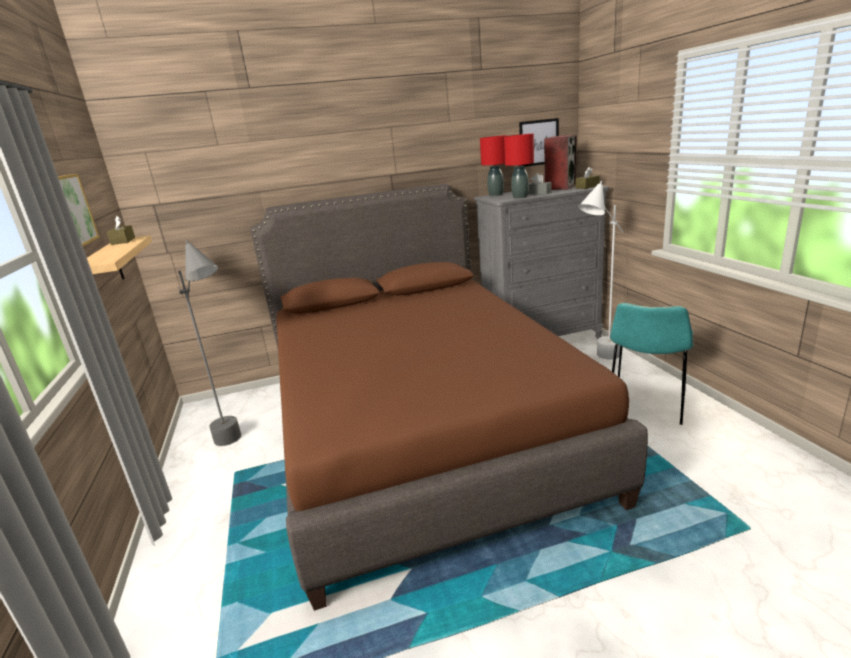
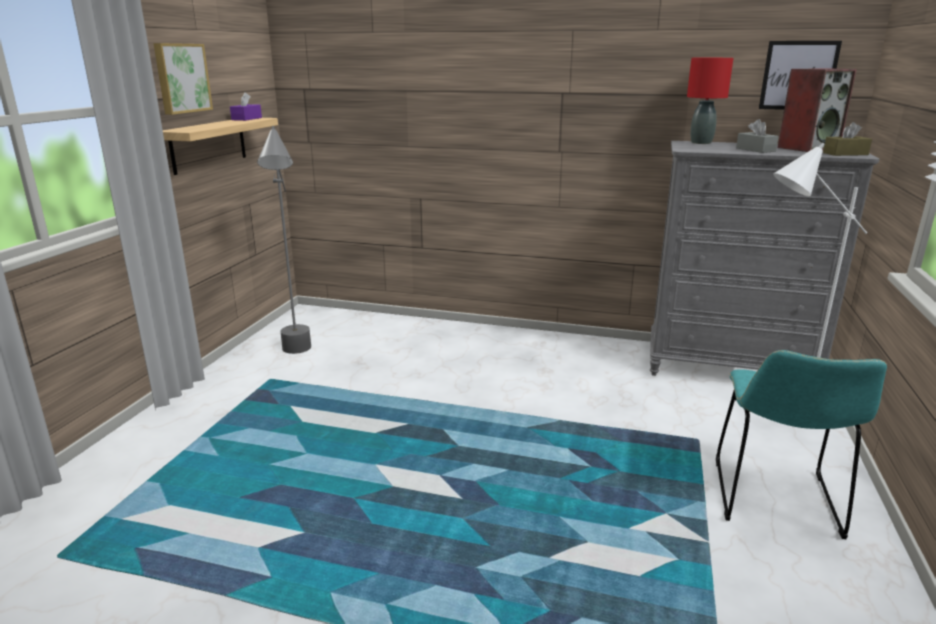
camera: 30 degrees right, 0 degrees up
brown tissue box [107,216,135,245] -> purple tissue box [230,92,262,121]
brown bed [250,184,648,611] -> none
red table lamp [504,134,534,198] -> none
turquoise chair [610,303,694,425] -> turquoise chair turned 45 degrees counterclockwise [716,350,887,539]

